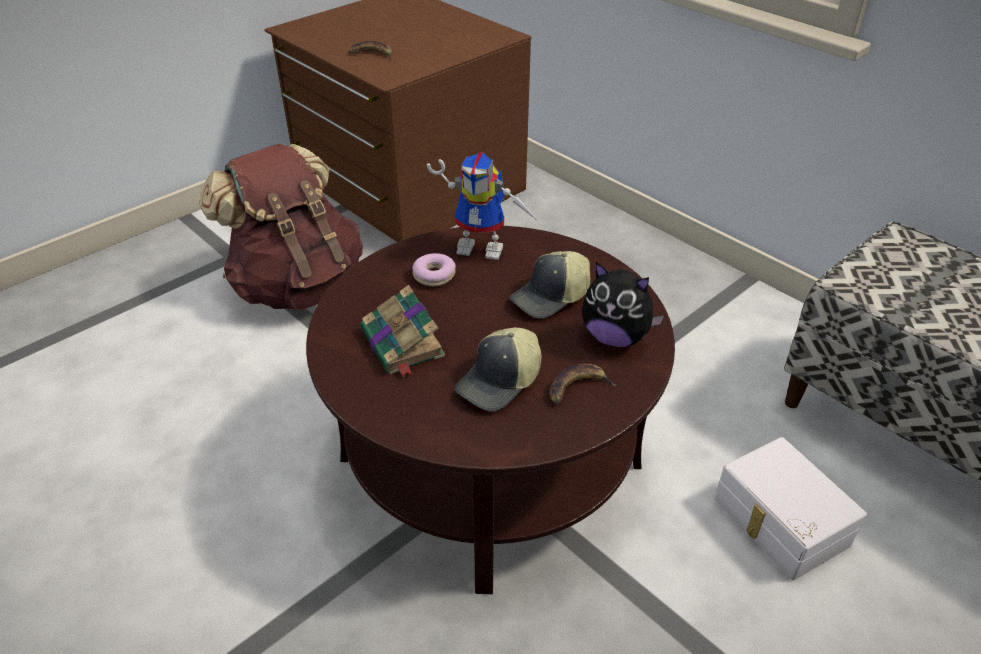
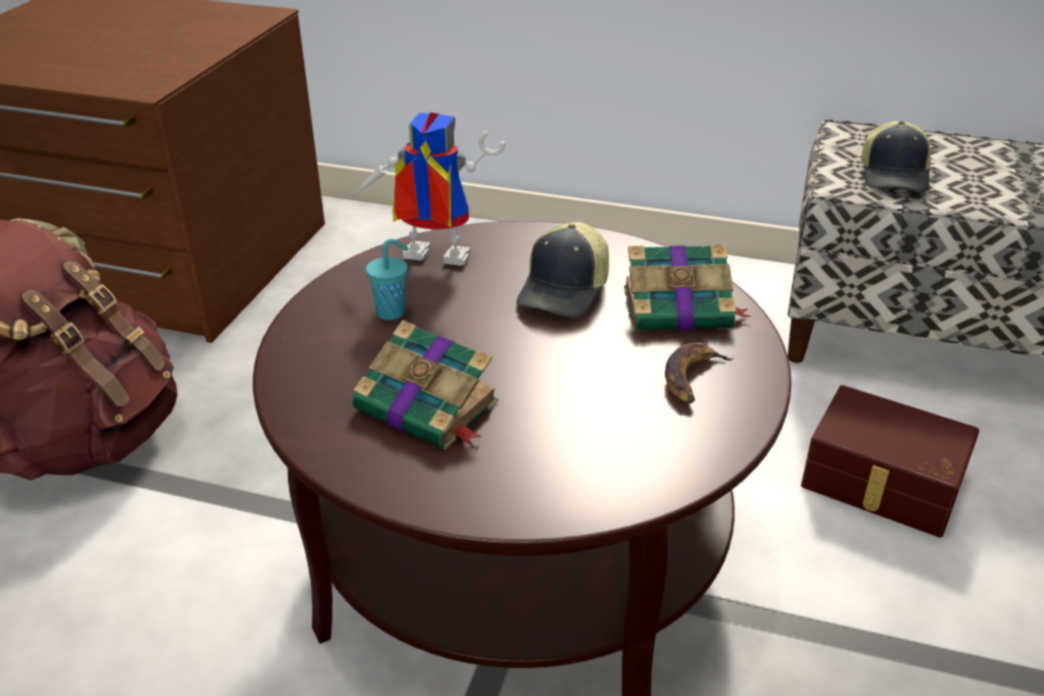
camera: 30 degrees left, 5 degrees down
banana [348,41,392,60] -> none
donut [412,253,456,286] -> turquoise cup [366,239,409,320]
toy robot [427,152,539,260] -> toy robot turned 150 degrees counterclockwise [353,113,505,266]
cap [454,327,541,412] -> cap moved to [861,121,931,192]
plush toy [582,262,664,347] -> book [624,244,751,331]
white storage box [715,437,867,580] -> brown storage box [801,385,979,537]

